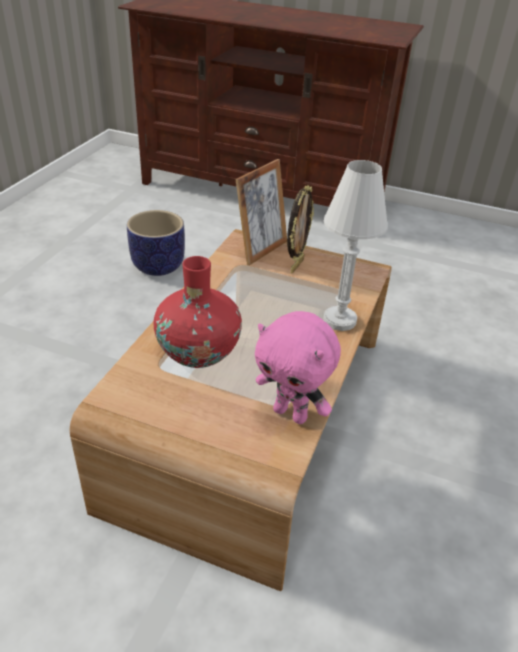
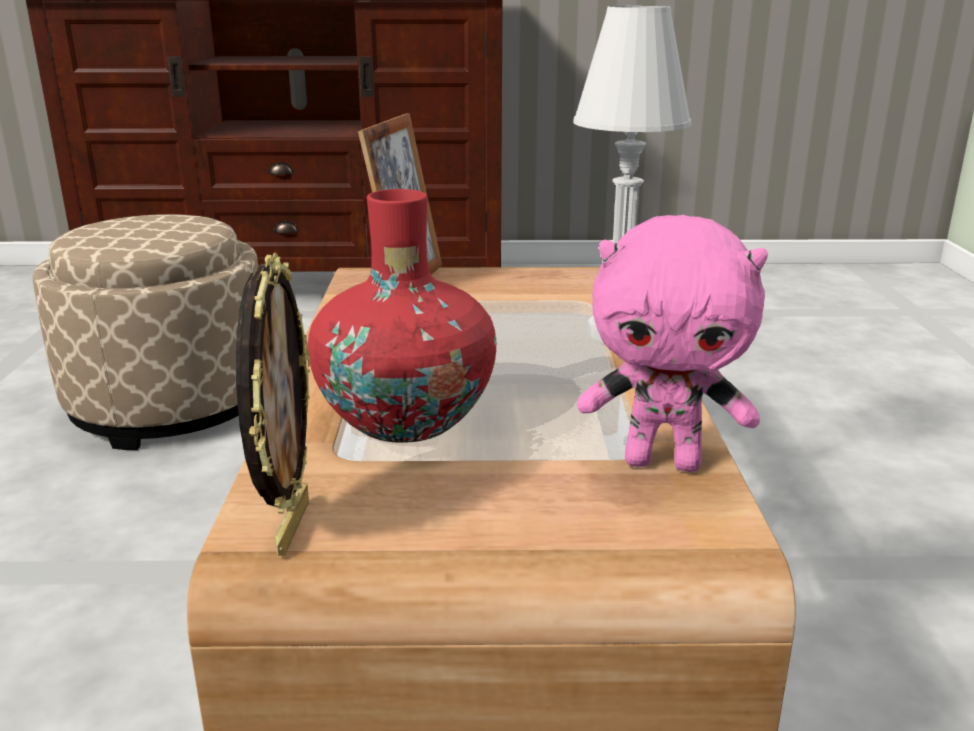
camera: 20 degrees left, 15 degrees down
planter [127,210,185,276] -> beige ottoman [33,214,258,450]
picture frame [287,185,314,273] -> picture frame moved to [236,253,310,556]

